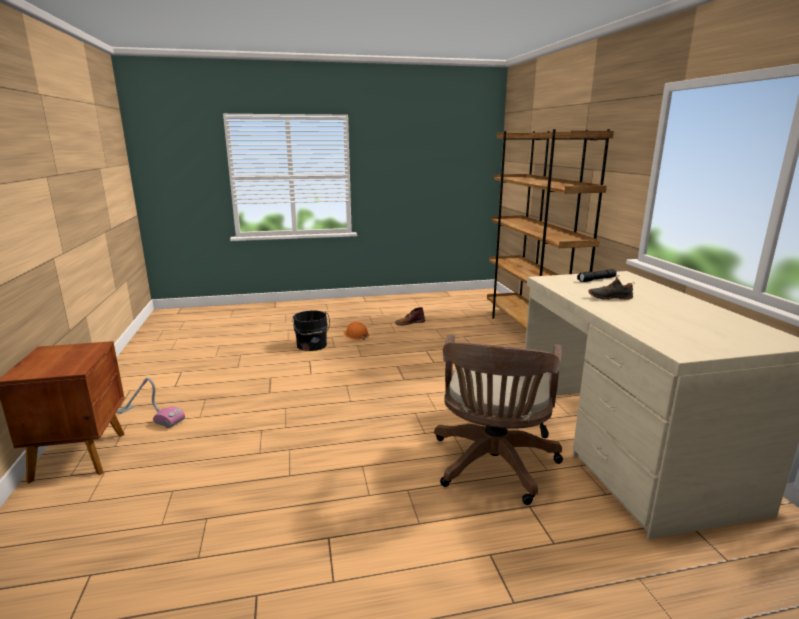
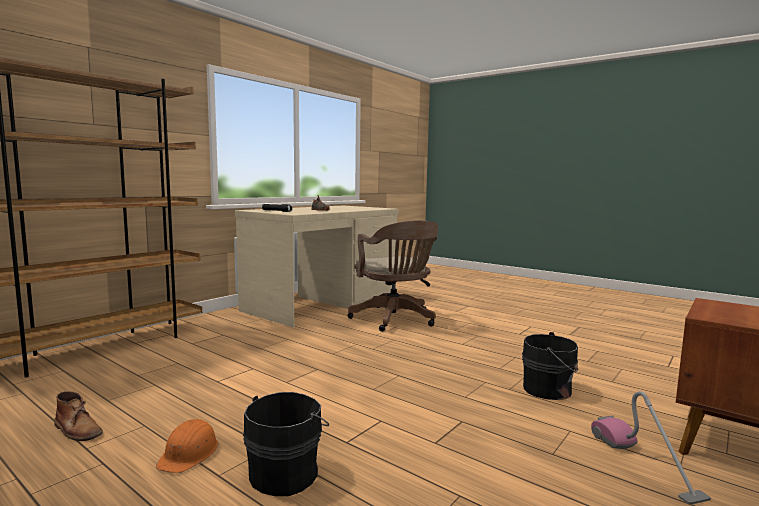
camera: 130 degrees left, 10 degrees down
brown office chair [434,334,563,505] -> brown office chair turned 90 degrees clockwise [348,220,438,332]
none -> black bucket [522,332,578,400]

